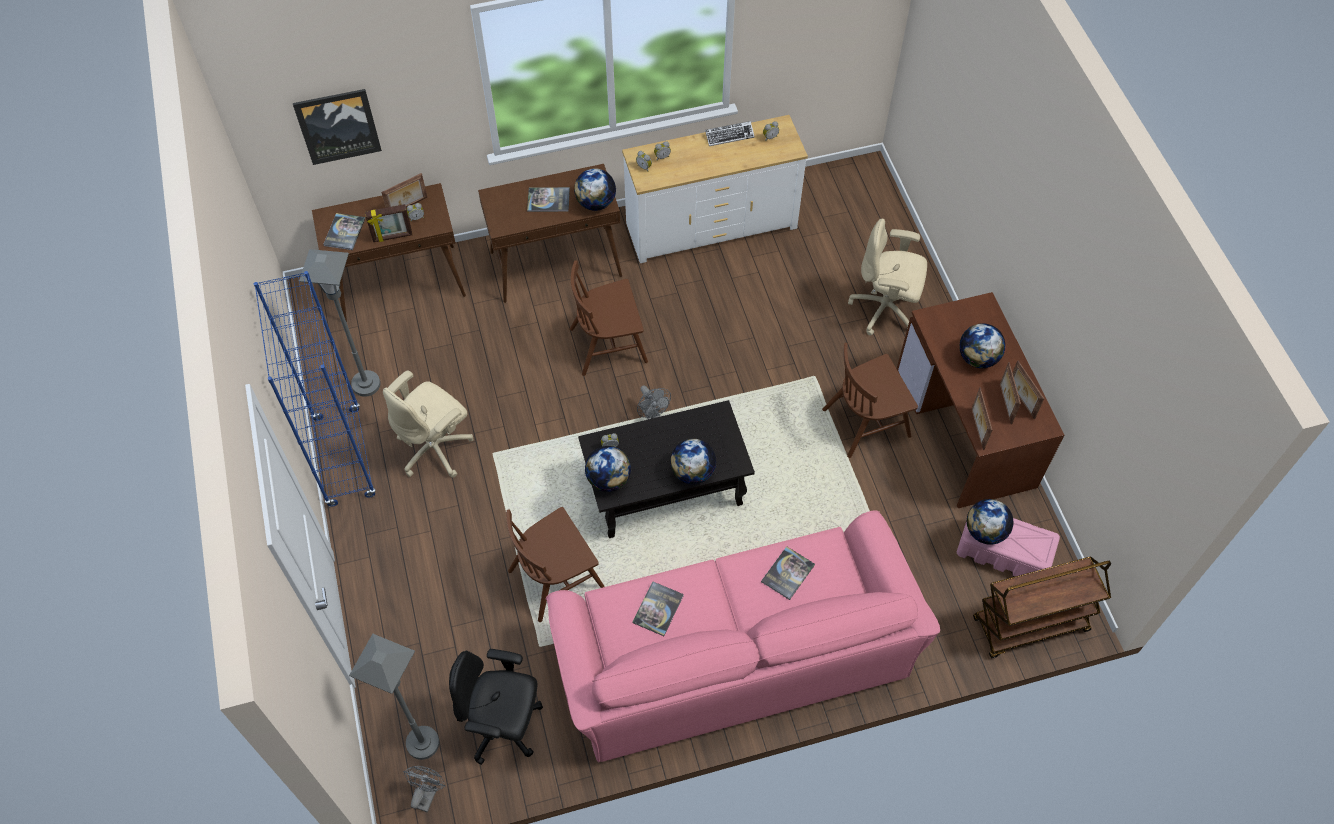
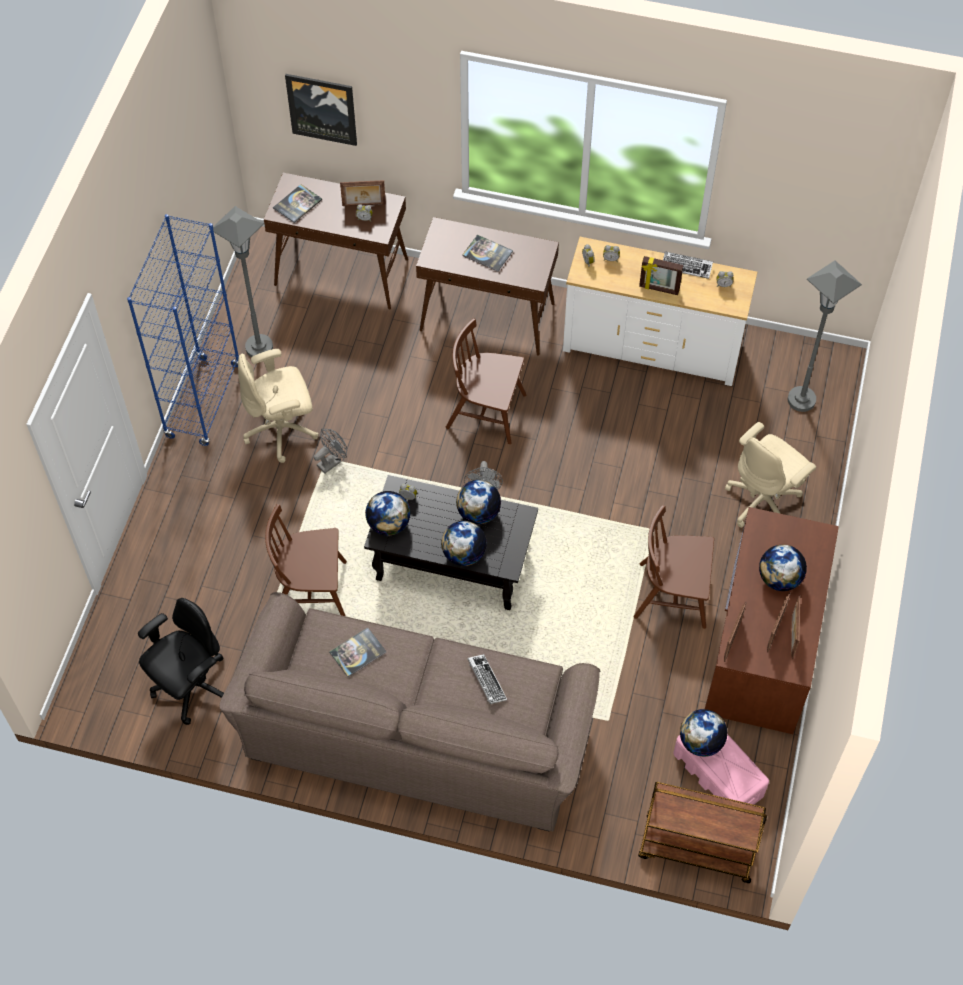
camera: 30 degrees right, 0 degrees up
grey floor lamp [349,634,439,760] -> grey floor lamp moved to [788,260,862,412]
picture frame [365,204,413,242] -> picture frame moved to [639,256,683,295]
grey fan [403,766,445,812] -> grey fan moved to [314,429,347,474]
black office chair [449,649,543,765] -> black office chair turned 90 degrees clockwise [138,598,224,725]
pink sofa [546,510,940,763] -> brown sofa [220,592,600,831]
globe [574,168,616,211] -> globe moved to [456,480,501,524]
book [761,546,815,600] -> keyboard [468,654,507,704]
beige office chair [848,219,927,336] -> beige office chair turned 90 degrees counterclockwise [725,422,816,528]

